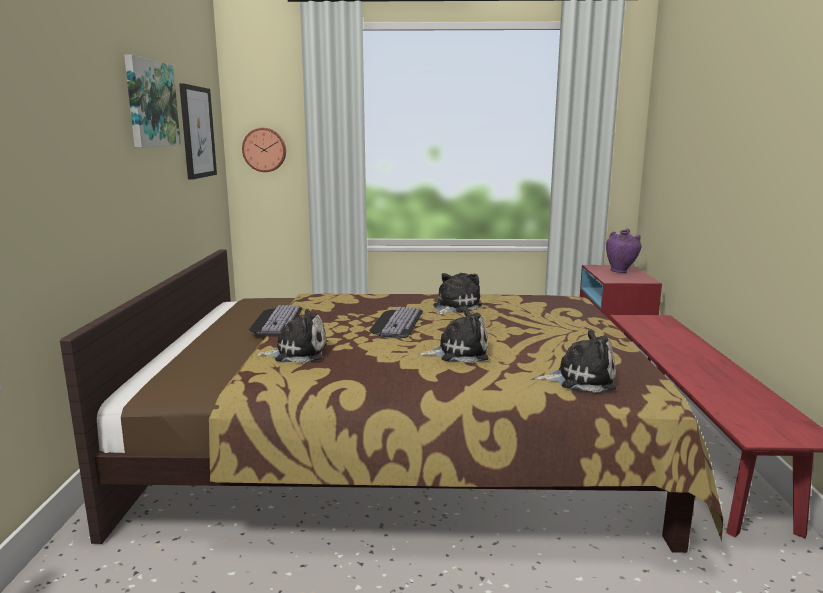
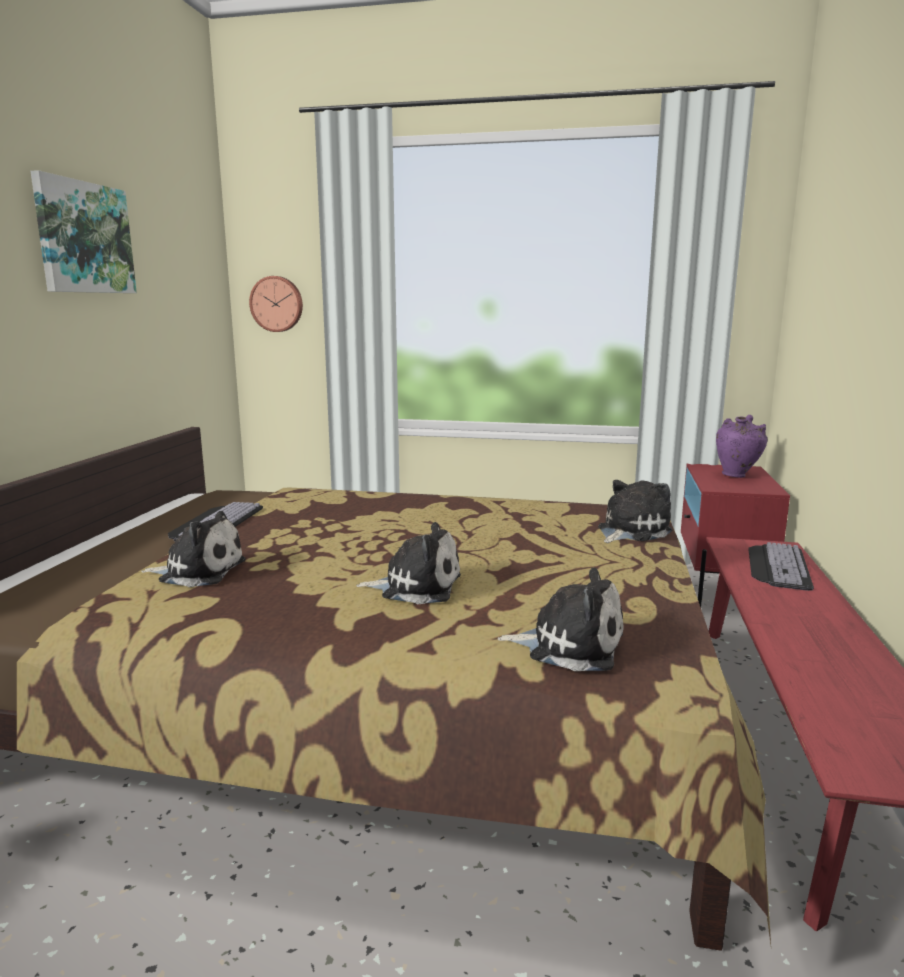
camera: 10 degrees right, 0 degrees up
picture [179,84,217,180] -> none
keyboard [369,307,423,338] -> keyboard moved to [748,542,814,591]
plush toy [433,273,482,315] -> plush toy moved to [598,480,673,543]

